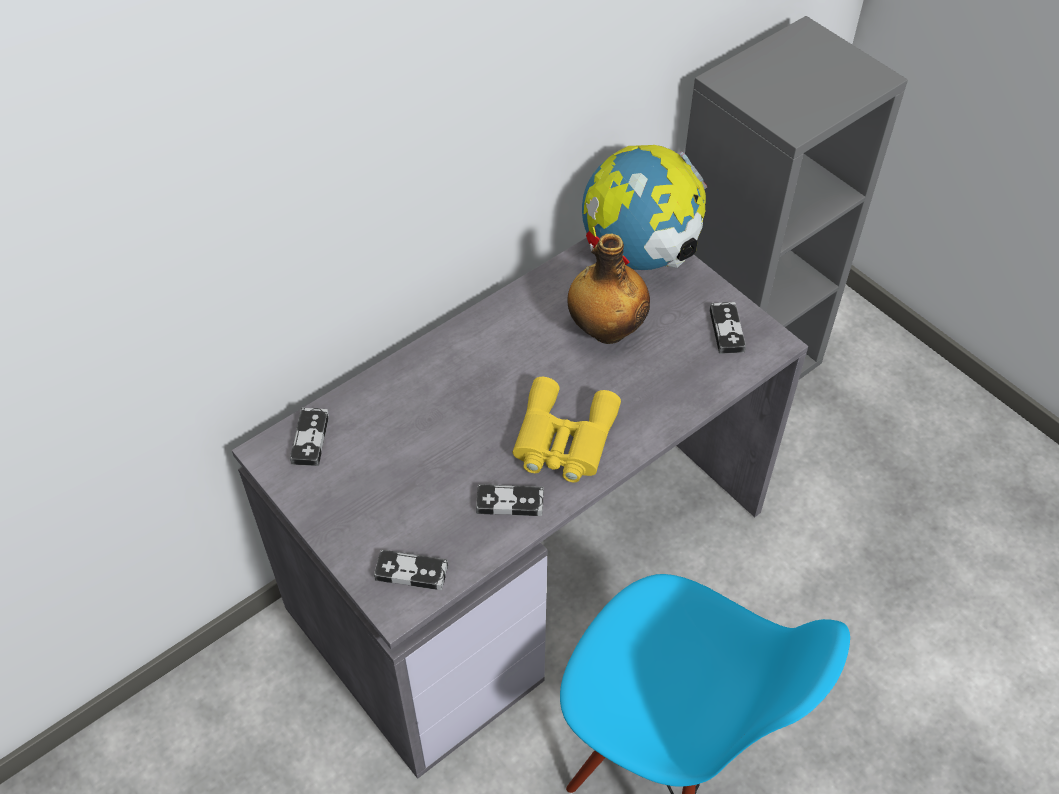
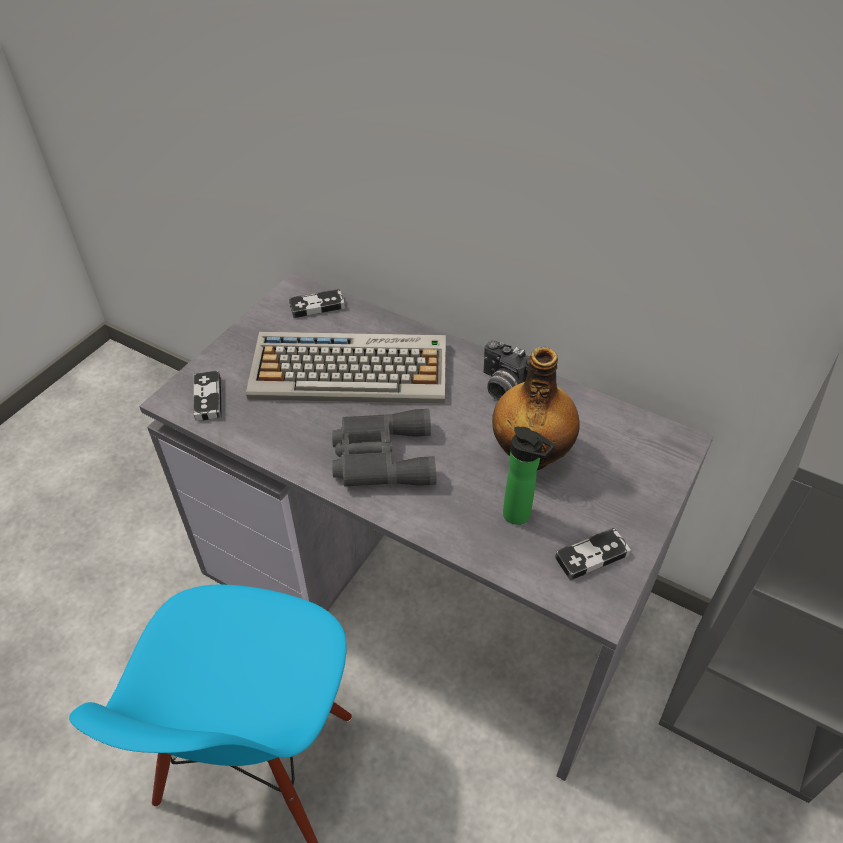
camera: 70 degrees right, 5 degrees down
game controller [476,484,544,516] -> none
yellow binoculars [512,377,621,482] -> grey binoculars [332,409,436,487]
globe [582,145,707,270] -> none
none -> keyboard [246,332,446,404]
none -> camera [483,340,529,400]
none -> bottle [503,427,555,525]

